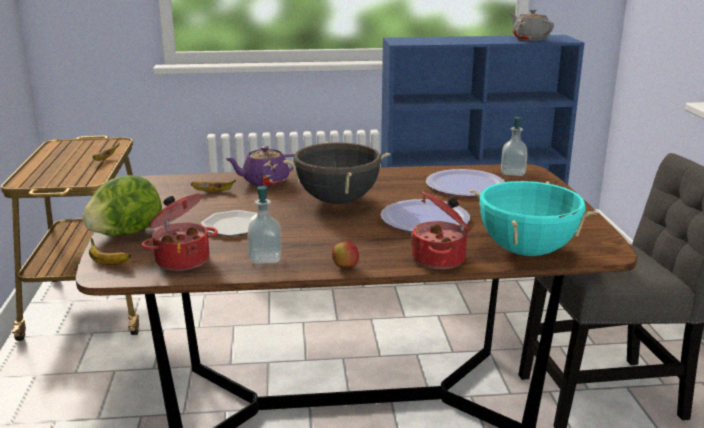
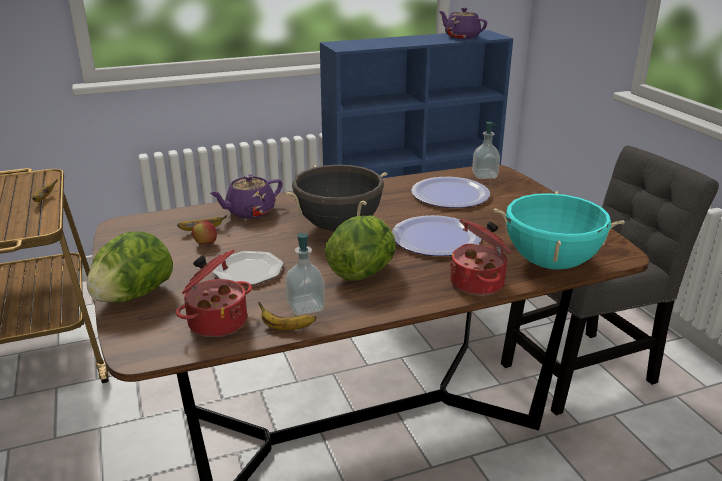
camera: 15 degrees left, 5 degrees up
banana [89,238,131,265] -> banana moved to [258,302,316,330]
apple [332,241,359,268] -> apple moved to [192,221,217,245]
grey teapot [510,9,554,41] -> purple teapot [439,8,487,39]
none -> lettuce [325,215,396,281]

